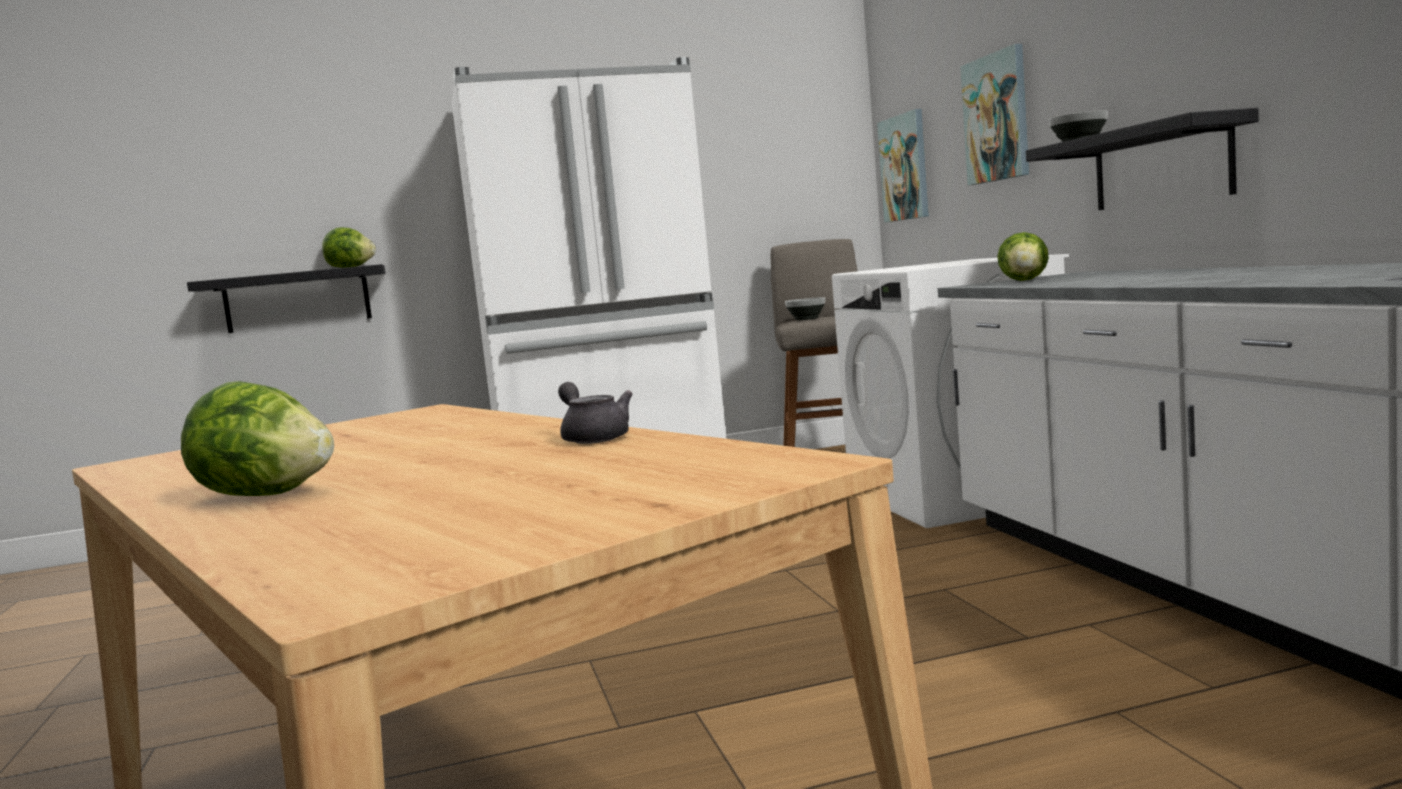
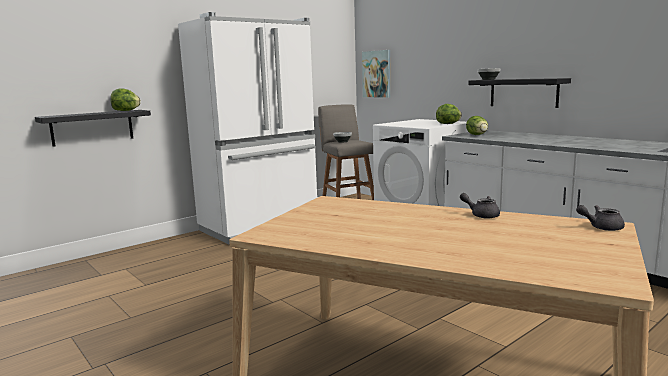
camera: 25 degrees left, 5 degrees up
lettuce [181,381,334,496] -> lettuce moved to [436,104,462,124]
picture [960,44,1029,185] -> none
none -> grey teapot [576,205,625,231]

